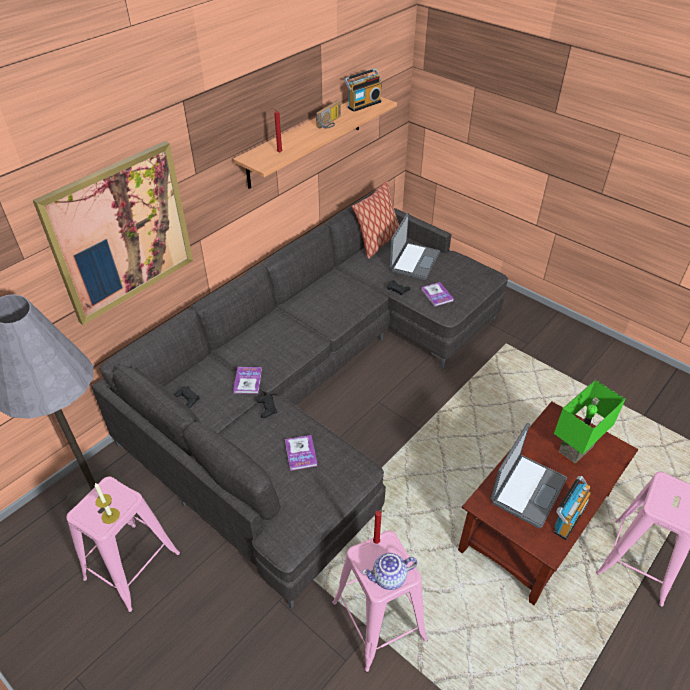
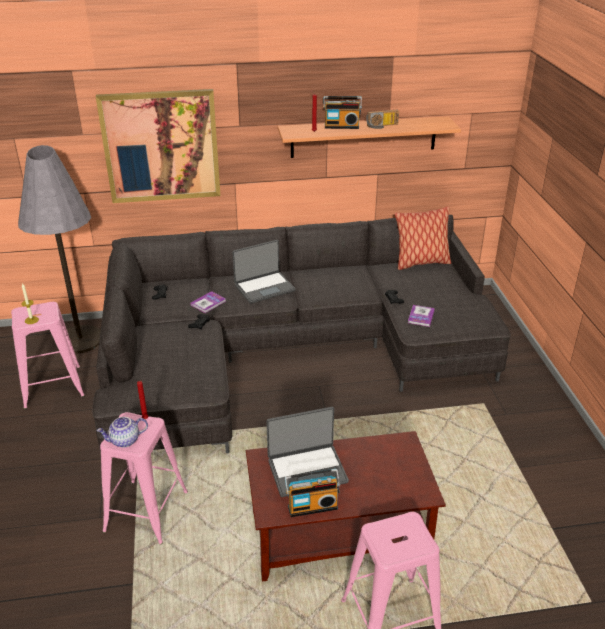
camera: 40 degrees right, 10 degrees down
book [285,435,318,471] -> none
radio [344,68,382,112] -> radio moved to [323,96,362,129]
teapot [362,553,417,590] -> teapot turned 45 degrees counterclockwise [97,417,148,448]
laptop [389,213,440,280] -> laptop moved to [232,240,296,304]
green table lamp [554,380,626,464] -> none

